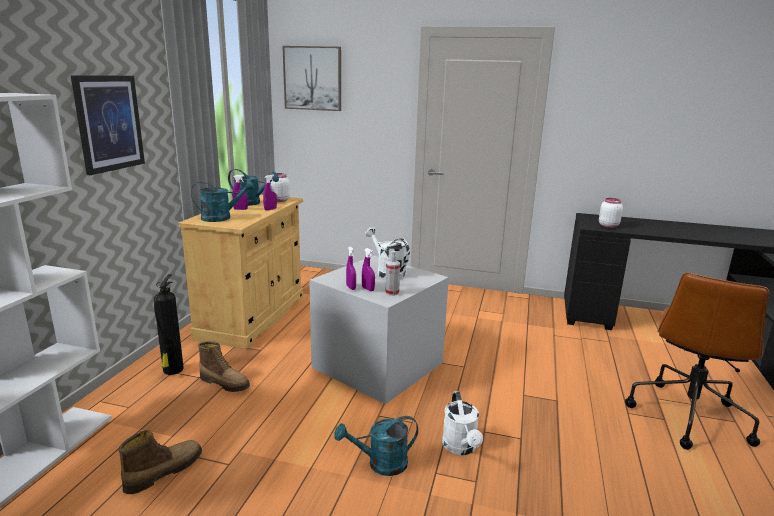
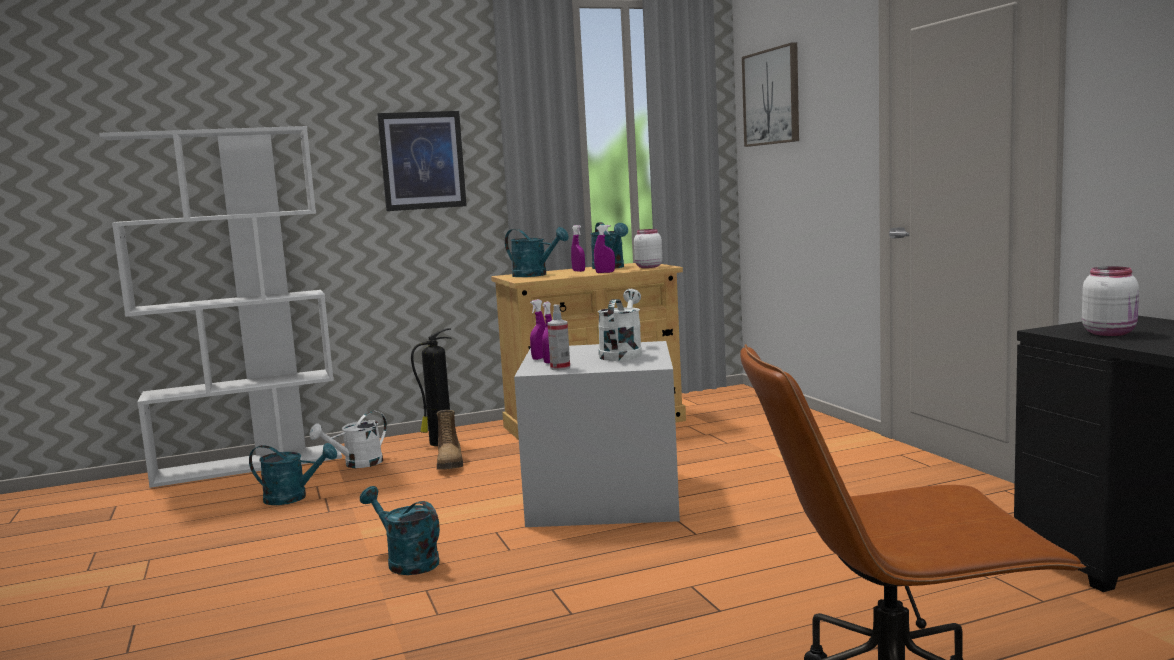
camera: 55 degrees right, 10 degrees down
boot [118,430,202,494] -> turquoise watering can [249,443,337,505]
white watering can [442,391,483,455] -> white watering can moved to [309,411,387,468]

